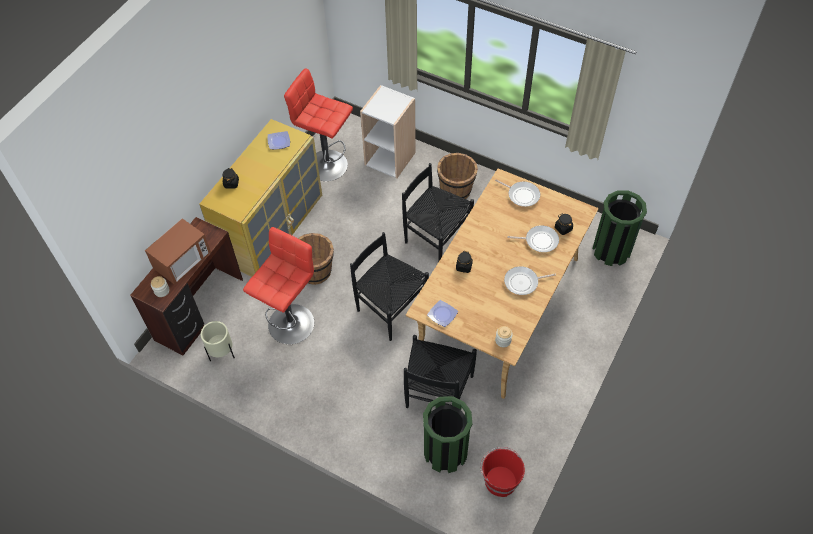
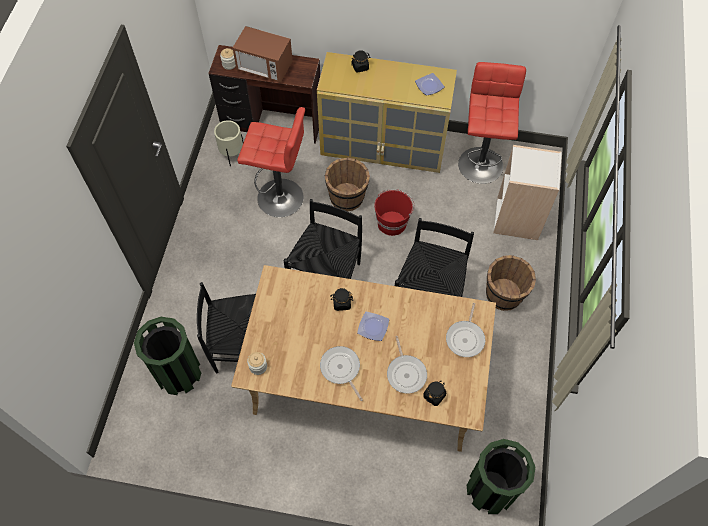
camera: 70 degrees right, 5 degrees up
plate [427,300,458,327] -> plate moved to [357,312,389,341]
red bucket [480,447,525,497] -> red bucket moved to [374,189,414,236]

